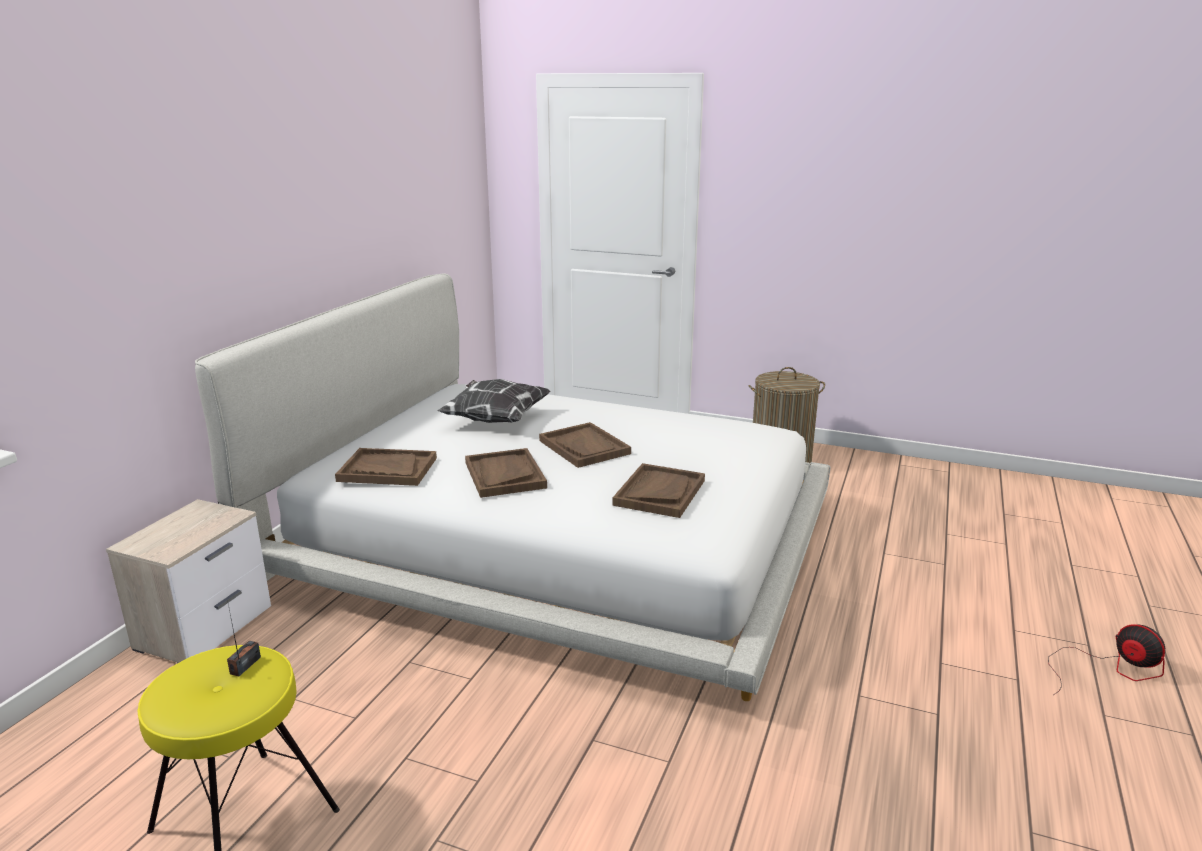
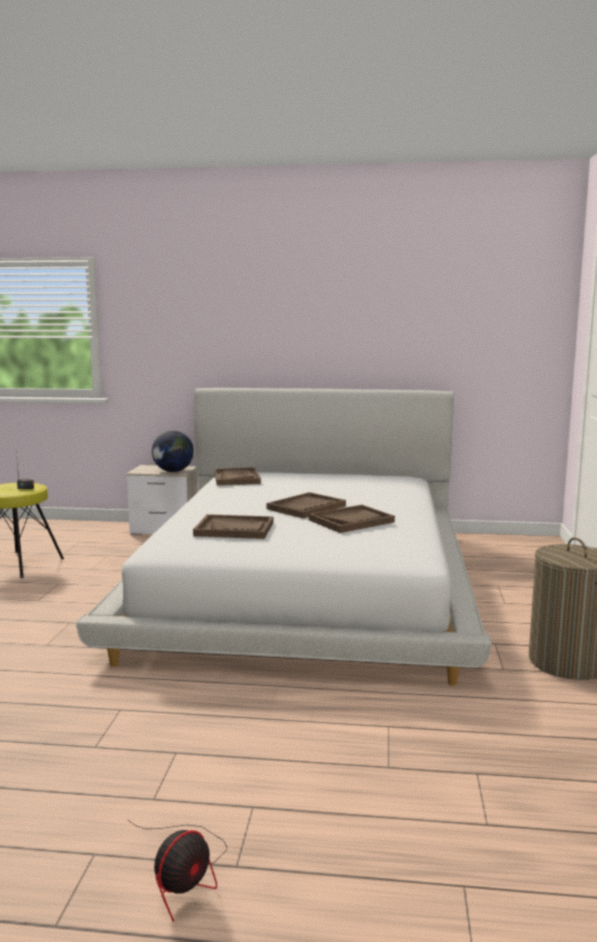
camera: 75 degrees right, 10 degrees down
pillow [437,379,551,423] -> none
brown tray [465,448,547,498] -> brown tray moved to [309,505,395,533]
none -> globe [152,431,194,472]

